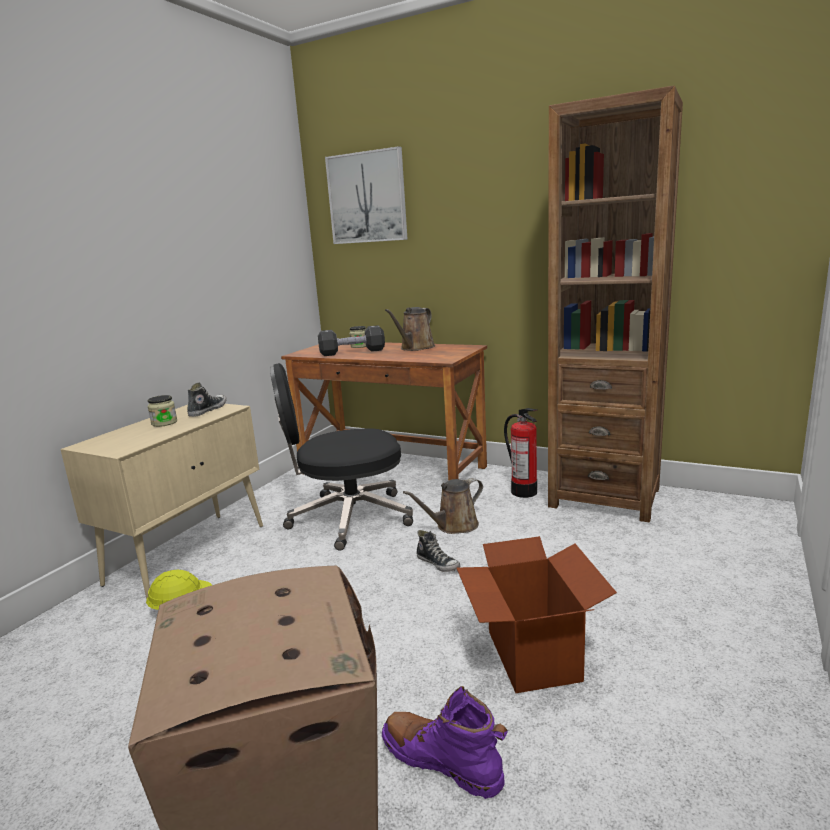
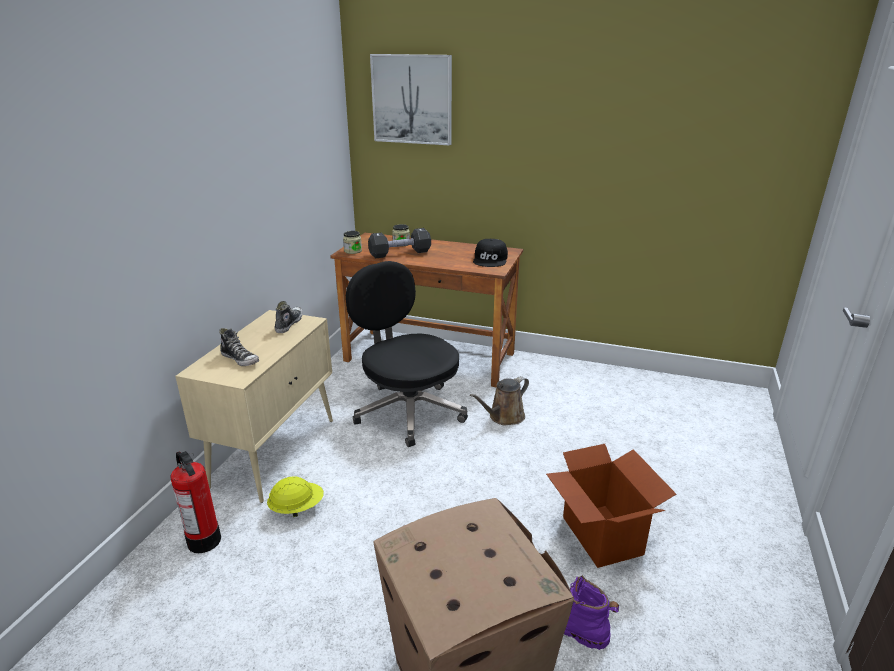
camera: 10 degrees left, 10 degrees up
jar [148,395,177,427] -> jar moved to [343,231,362,254]
black office chair [270,363,413,550] -> black office chair turned 75 degrees clockwise [346,261,468,447]
brown watering can [385,307,435,351] -> none
shoe [416,530,460,572] -> shoe moved to [219,328,259,366]
fire extinguisher [504,408,537,498] -> fire extinguisher moved to [170,451,221,553]
brown bookcase [548,86,683,523] -> none
none -> black cap [473,239,508,267]

